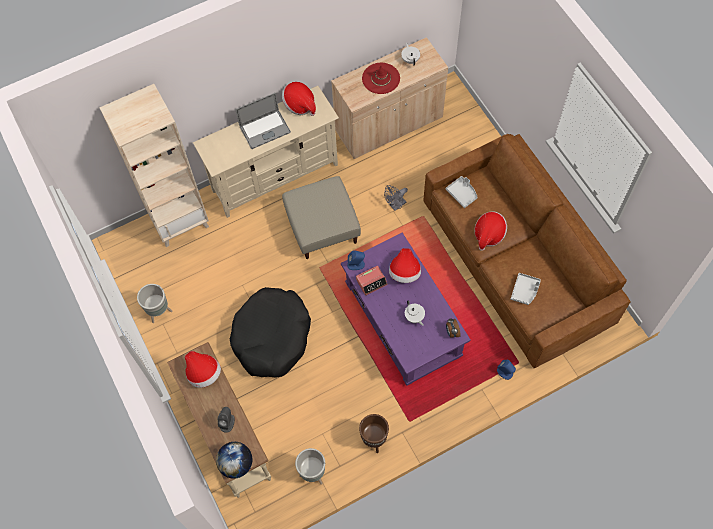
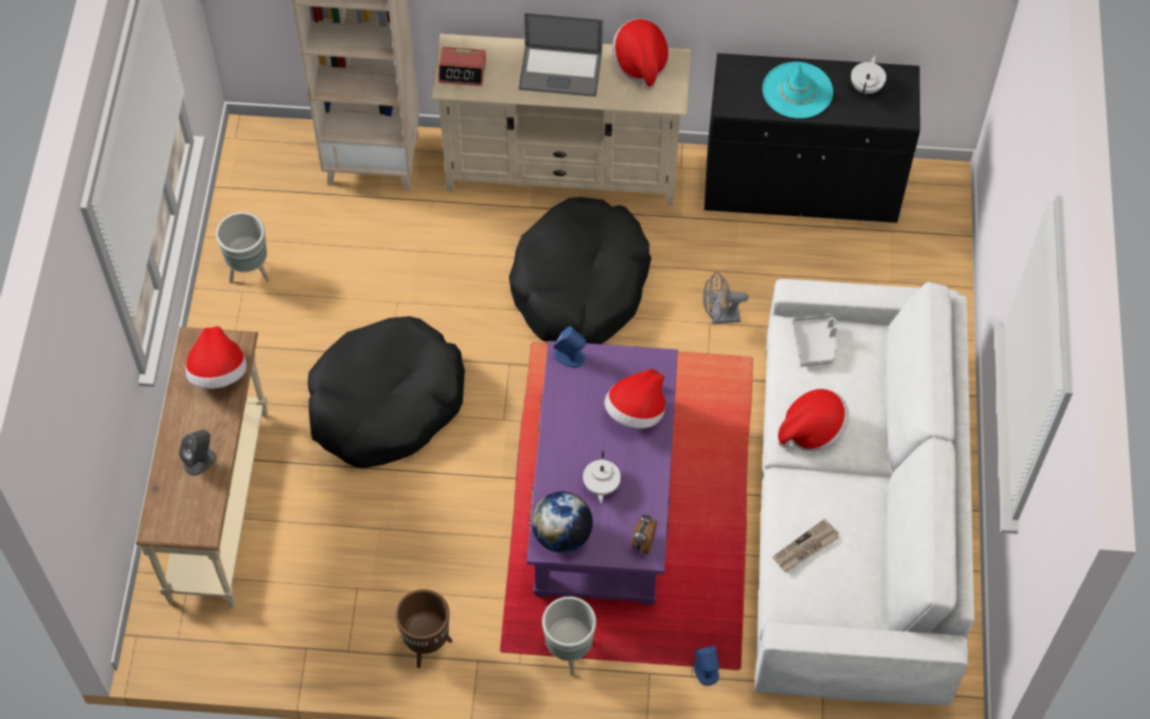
camera: 30 degrees right, 5 degrees down
globe [216,442,252,478] -> globe moved to [532,492,593,553]
beige ottoman [282,176,361,259] -> black dog bed [509,197,651,344]
grey planter [295,448,325,485] -> grey planter moved to [542,596,596,676]
beige cabinet [331,37,448,159] -> black cabinet [704,53,920,223]
alarm clock [356,266,387,296] -> alarm clock moved to [438,47,486,86]
red hat [362,63,400,94] -> turquoise hat [762,62,833,119]
brown sofa [423,134,631,368] -> white sofa [755,279,974,706]
grey tray [511,273,541,305] -> newspaper [772,519,839,572]

